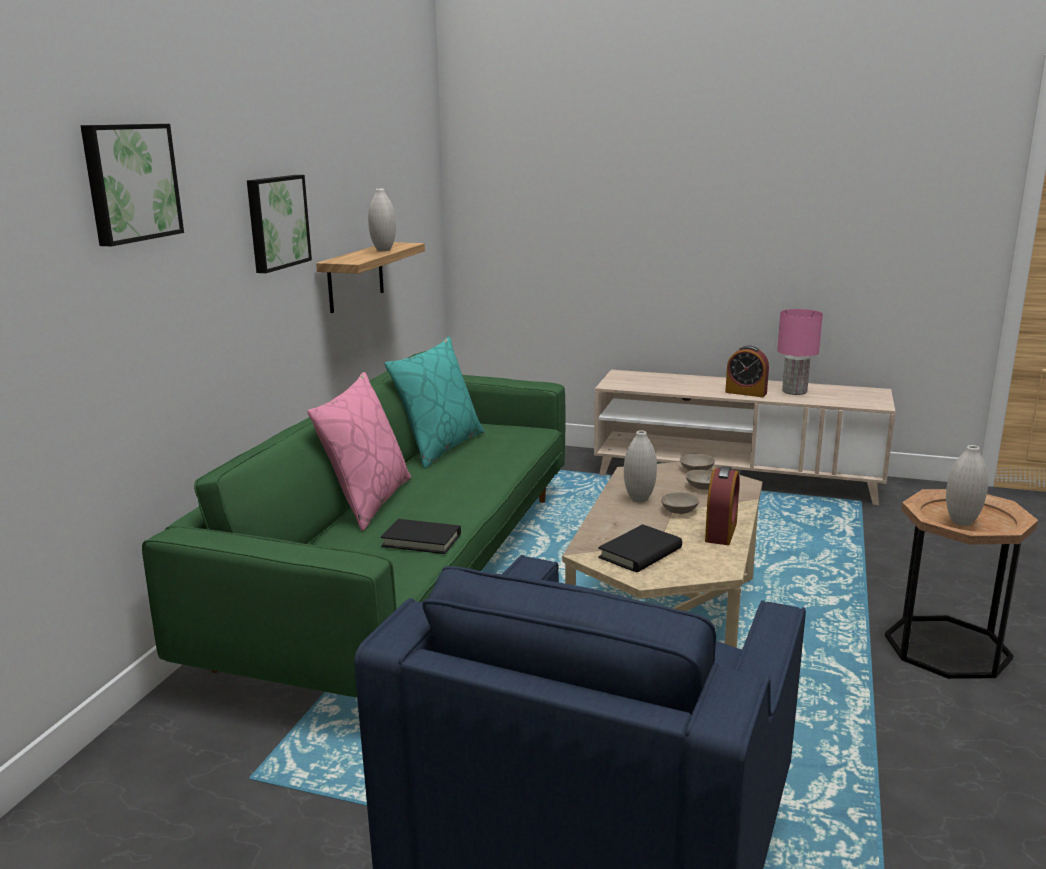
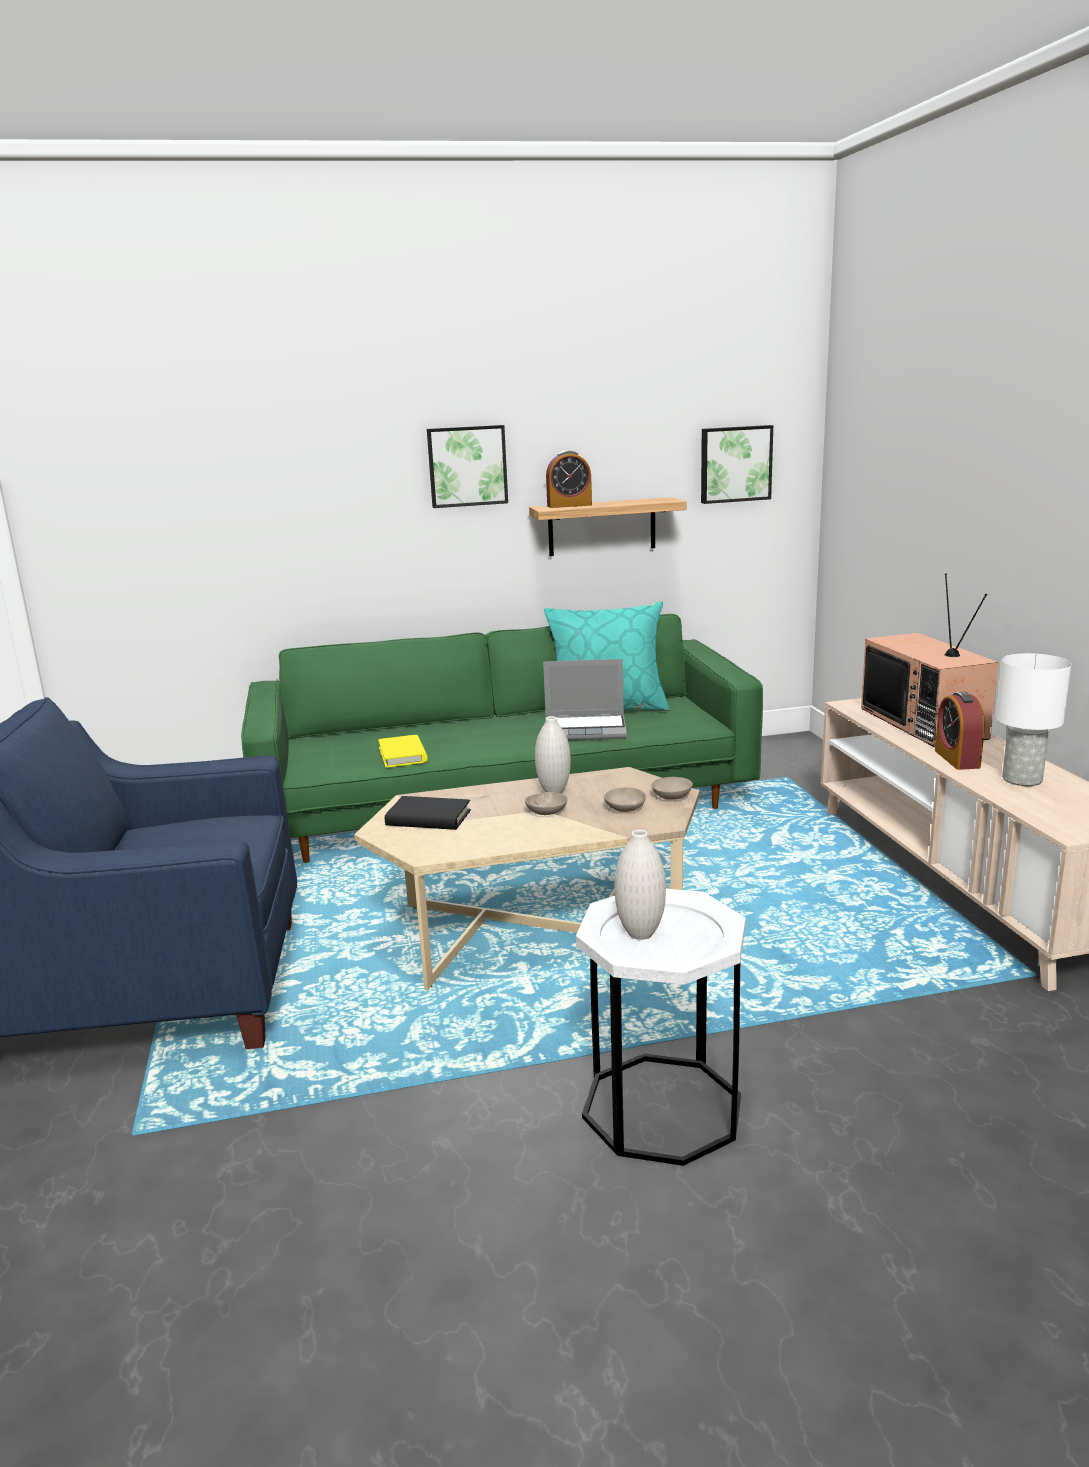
camera: 60 degrees right, 0 degrees up
picture [80,124,184,246] -> picture moved to [701,425,773,504]
pink pillow [308,372,411,531] -> none
white vase [368,189,396,251] -> none
black book [381,519,461,554] -> yellow book [378,735,428,768]
alarm clock [705,466,740,545] -> alarm clock moved to [546,450,592,508]
pink table lamp [777,309,823,395] -> white table lamp [996,653,1071,786]
brown side table [885,489,1038,679] -> white side table [576,889,746,1166]
none -> laptop [543,659,627,740]
none -> television [861,573,999,747]

